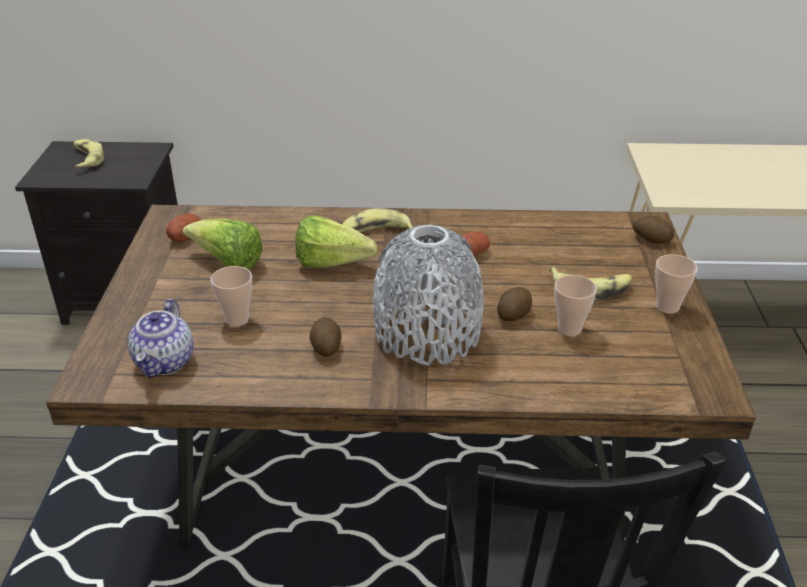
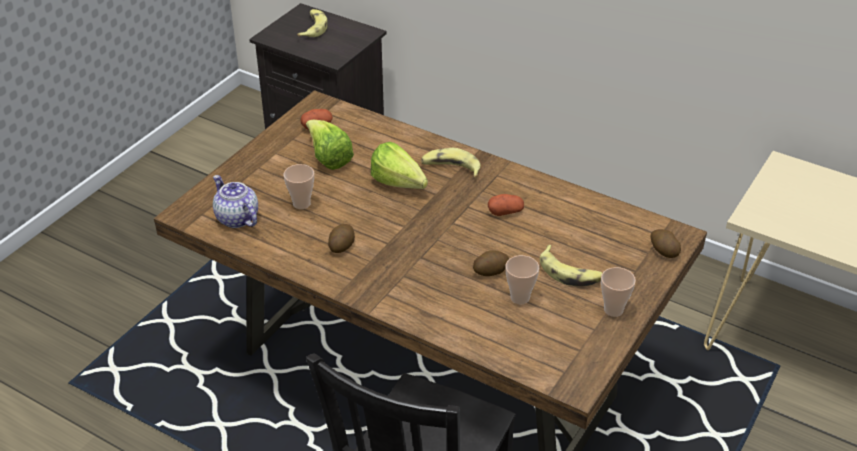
camera: 30 degrees right, 5 degrees up
teapot [128,299,193,378] -> teapot turned 105 degrees clockwise [213,175,258,228]
grey vase [373,224,483,366] -> none

